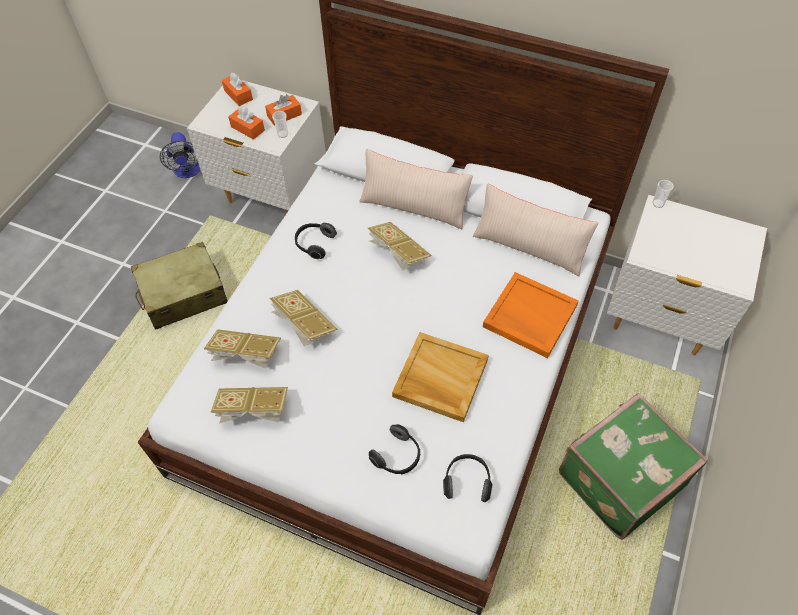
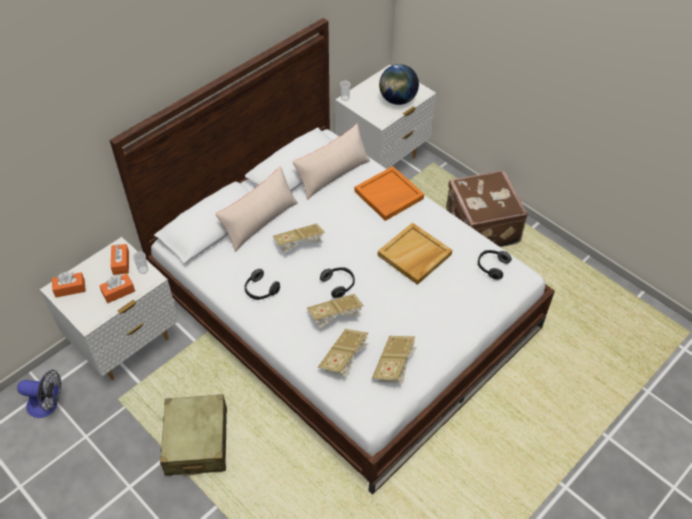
camera: 70 degrees left, 5 degrees down
headphones [369,424,420,474] -> headphones moved to [320,267,355,298]
green suitcase [559,393,708,540] -> brown suitcase [446,170,528,247]
none -> globe [379,64,419,105]

